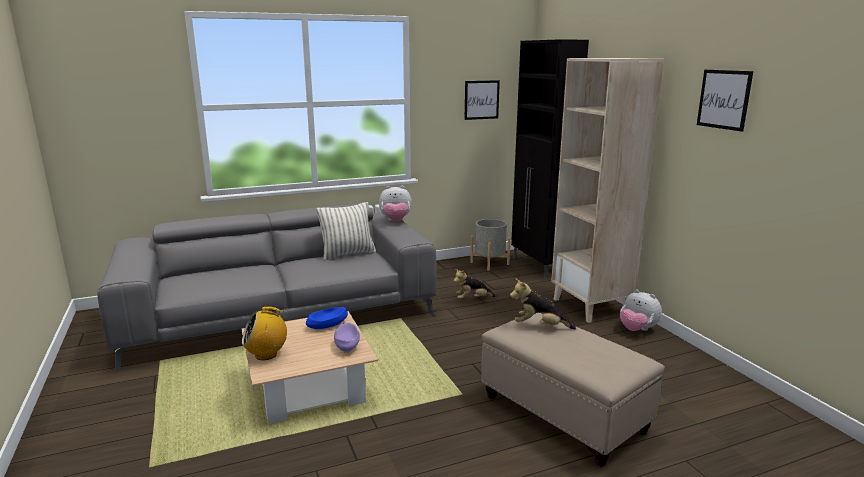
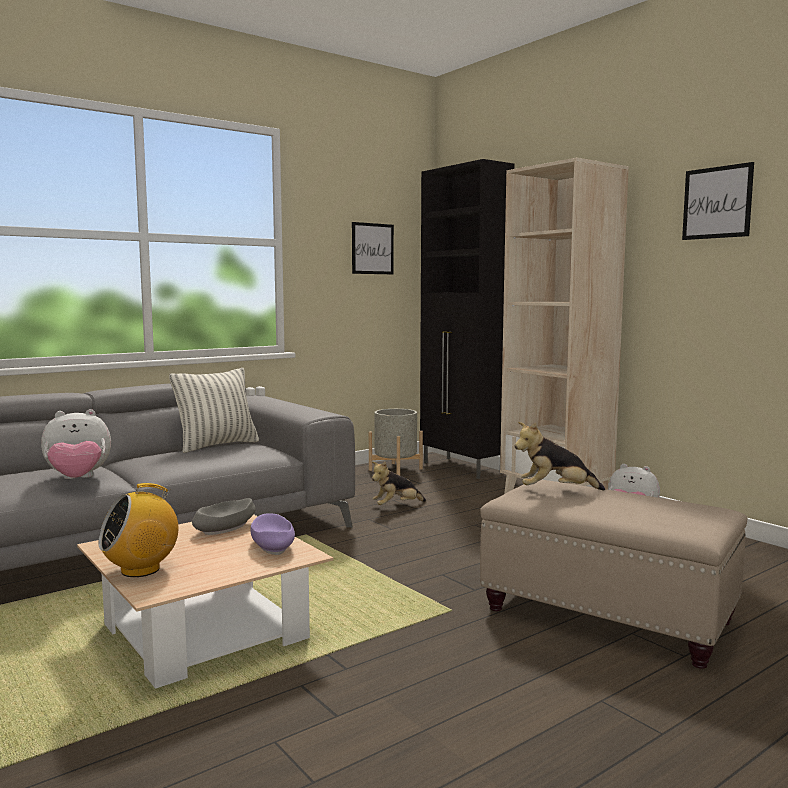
camera: 15 degrees left, 10 degrees down
blue bowl [306,307,348,330] -> grey bowl [192,498,256,535]
plush toy [379,186,412,221] -> plush toy moved to [41,409,111,479]

